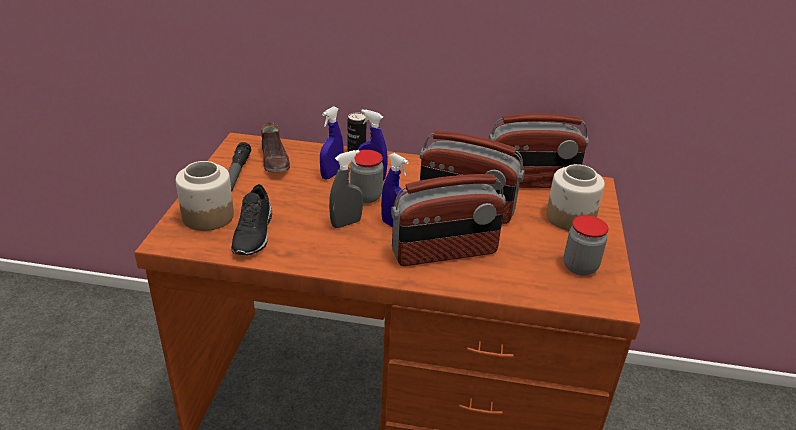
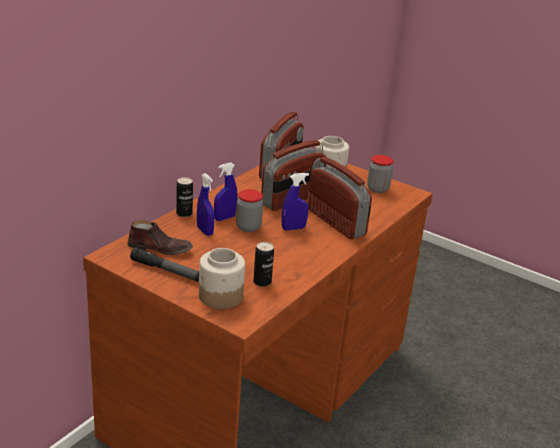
camera: 65 degrees left, 5 degrees down
black shoe [231,184,272,255] -> can [253,242,274,287]
grey spray bottle [329,150,363,228] -> none
radio [391,174,506,266] -> radio turned 45 degrees counterclockwise [307,157,372,239]

